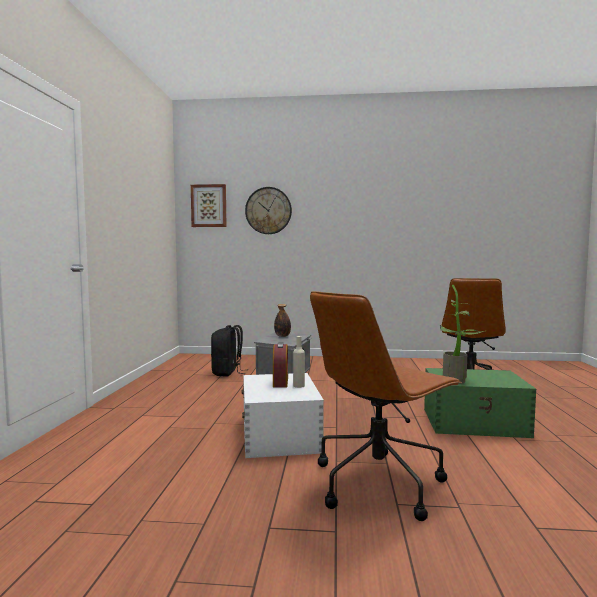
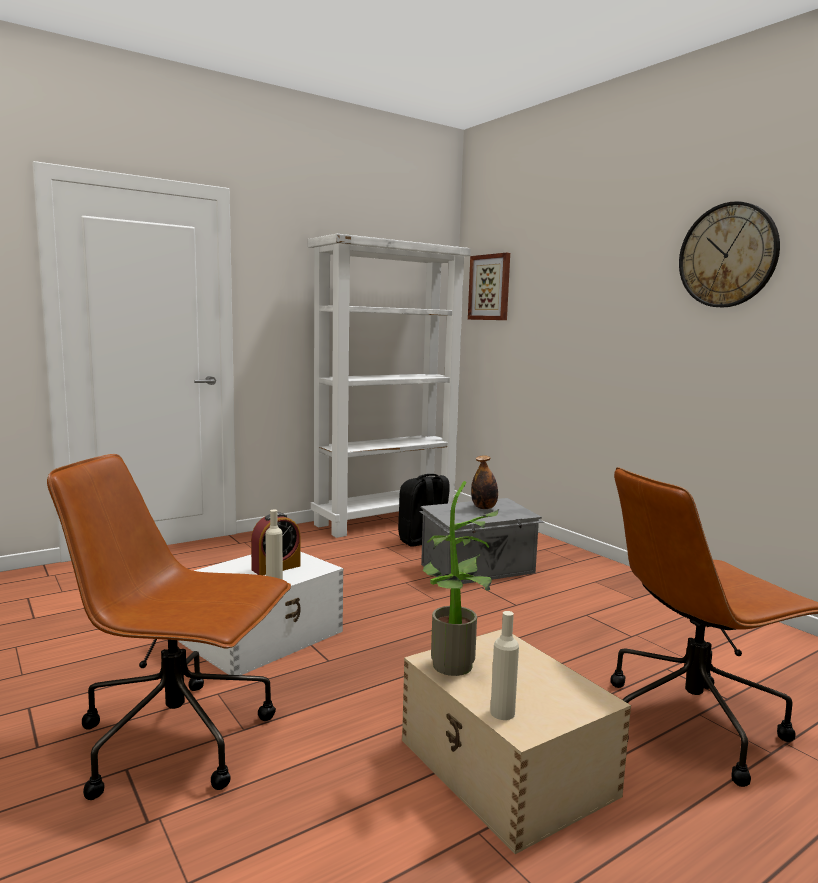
camera: 50 degrees right, 5 degrees up
wall clock [245,187,292,234] -> wall clock moved to [679,201,780,308]
green storage box [424,368,536,438] -> beige storage box [402,629,631,854]
none -> white bookcase [308,234,471,538]
none -> beige bottle [490,611,519,720]

